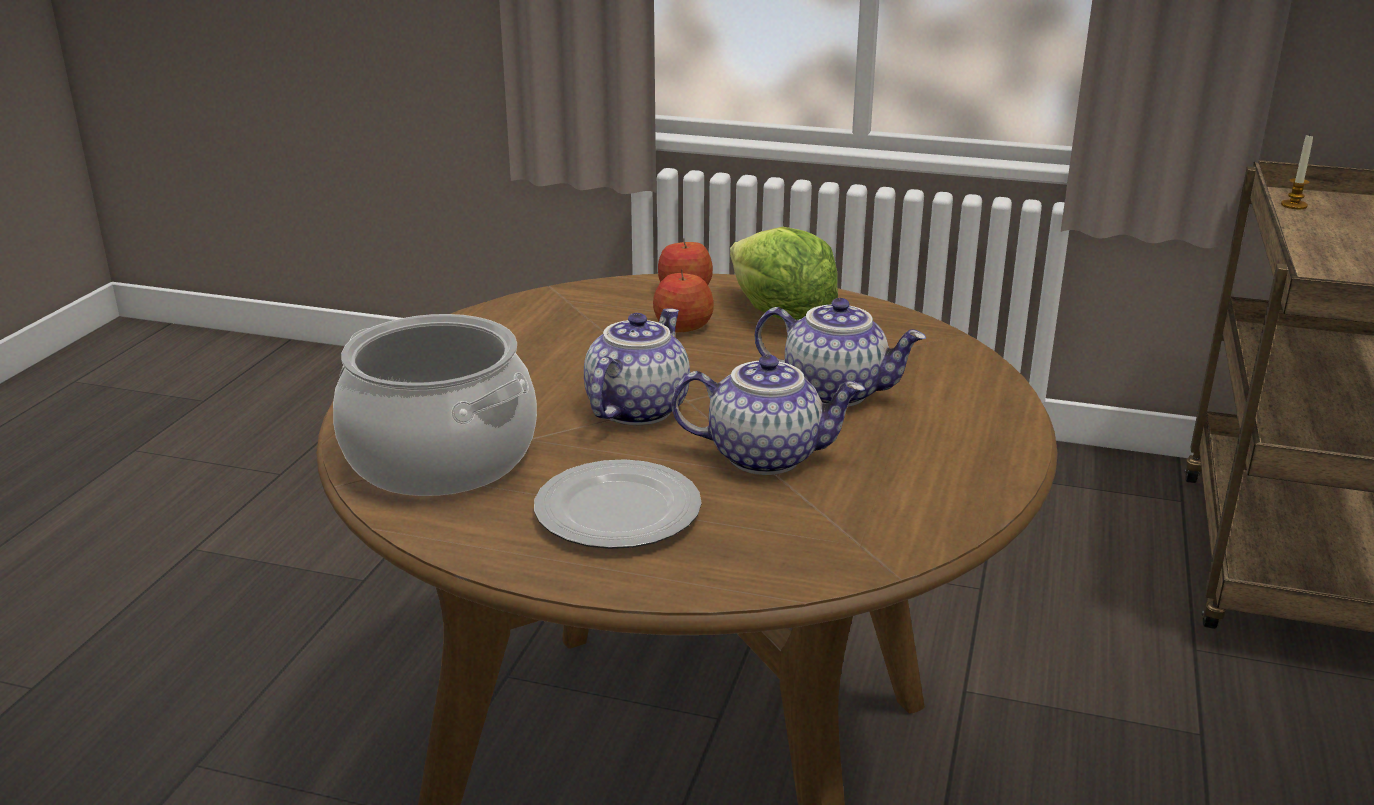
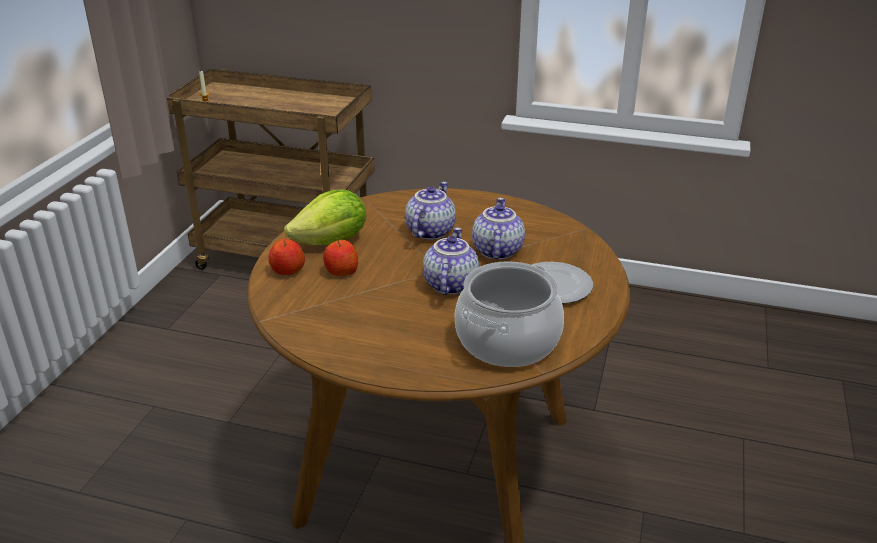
camera: 90 degrees left, 5 degrees up
teapot [584,308,690,425] -> teapot turned 75 degrees clockwise [423,227,479,295]

